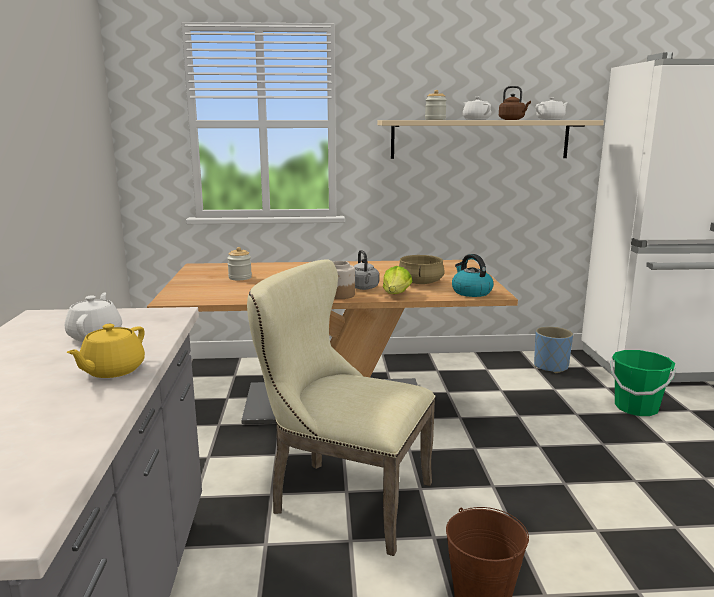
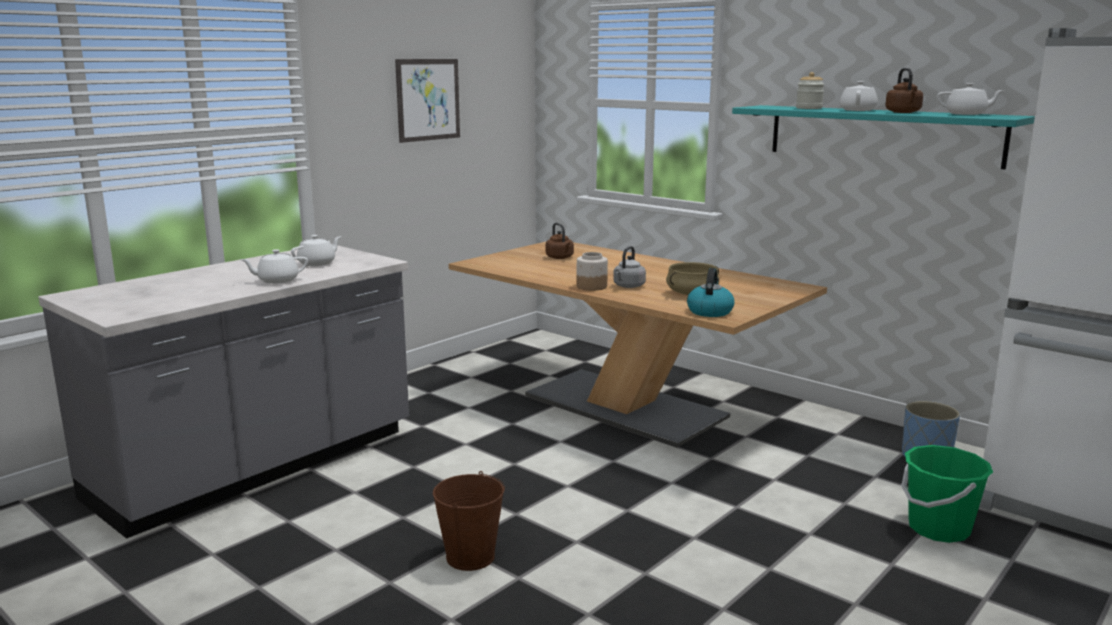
camera: 45 degrees right, 0 degrees up
yellow teapot [66,324,145,378] -> white teapot [240,249,308,284]
jar [227,247,252,280] -> brown kettle [546,223,574,259]
beige chair [247,259,436,556] -> none
beige shelf [377,120,604,159] -> turquoise shelf [732,105,1035,169]
lettuce [383,266,412,294] -> none
none -> picture [395,59,460,143]

